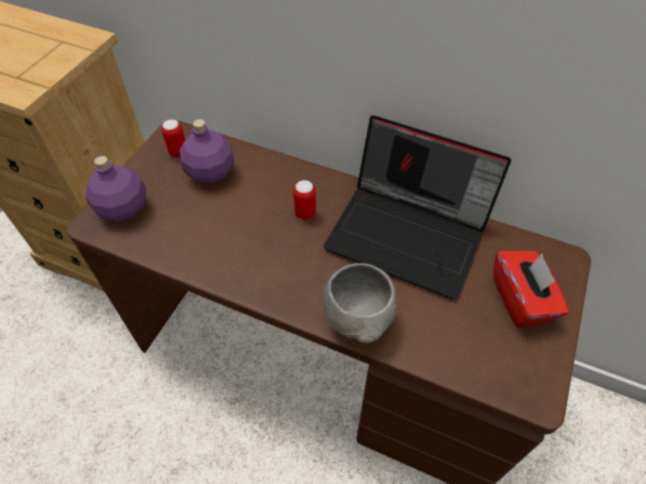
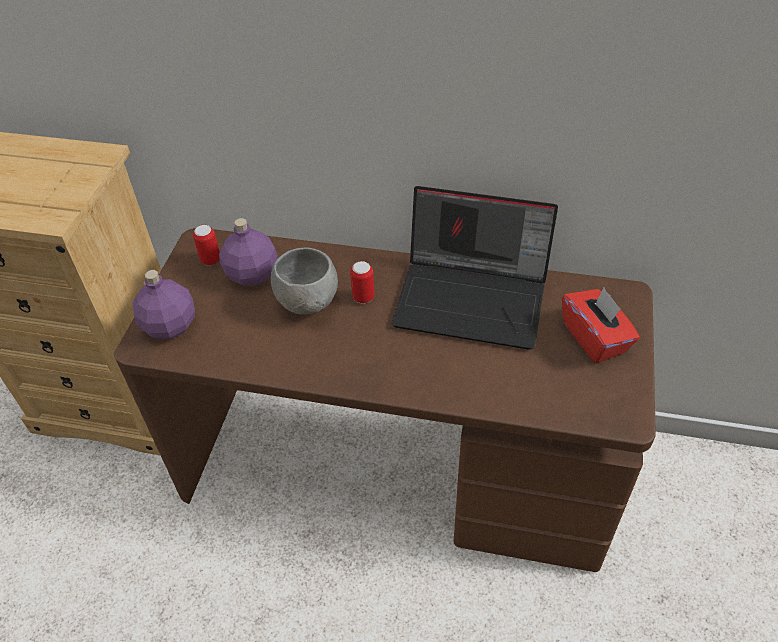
camera: 10 degrees left, 5 degrees down
grey bowl [322,263,397,343] -> grey bowl moved to [271,248,338,315]

